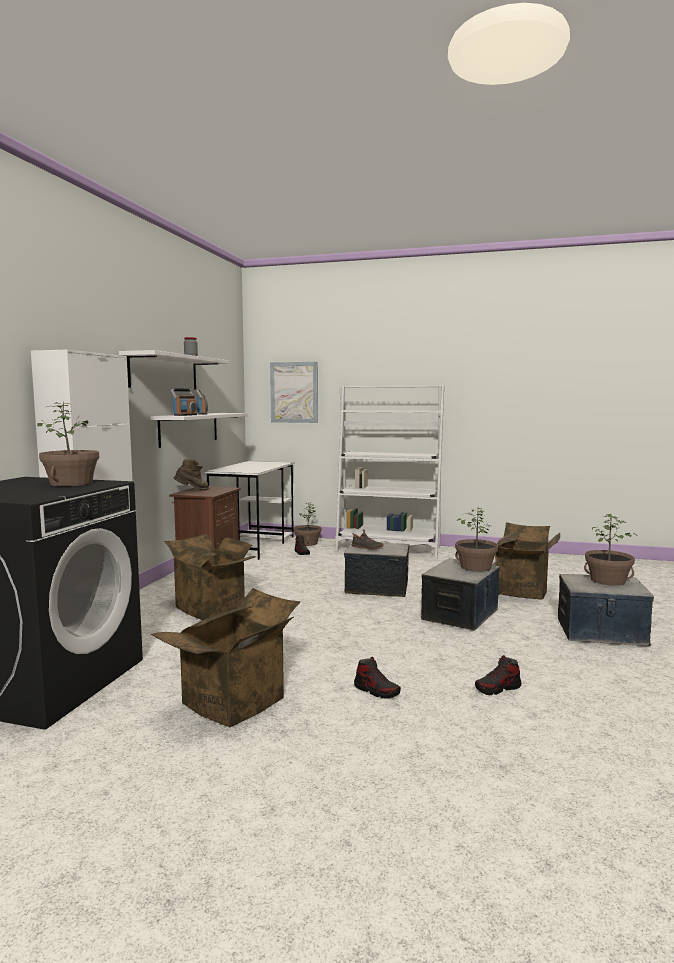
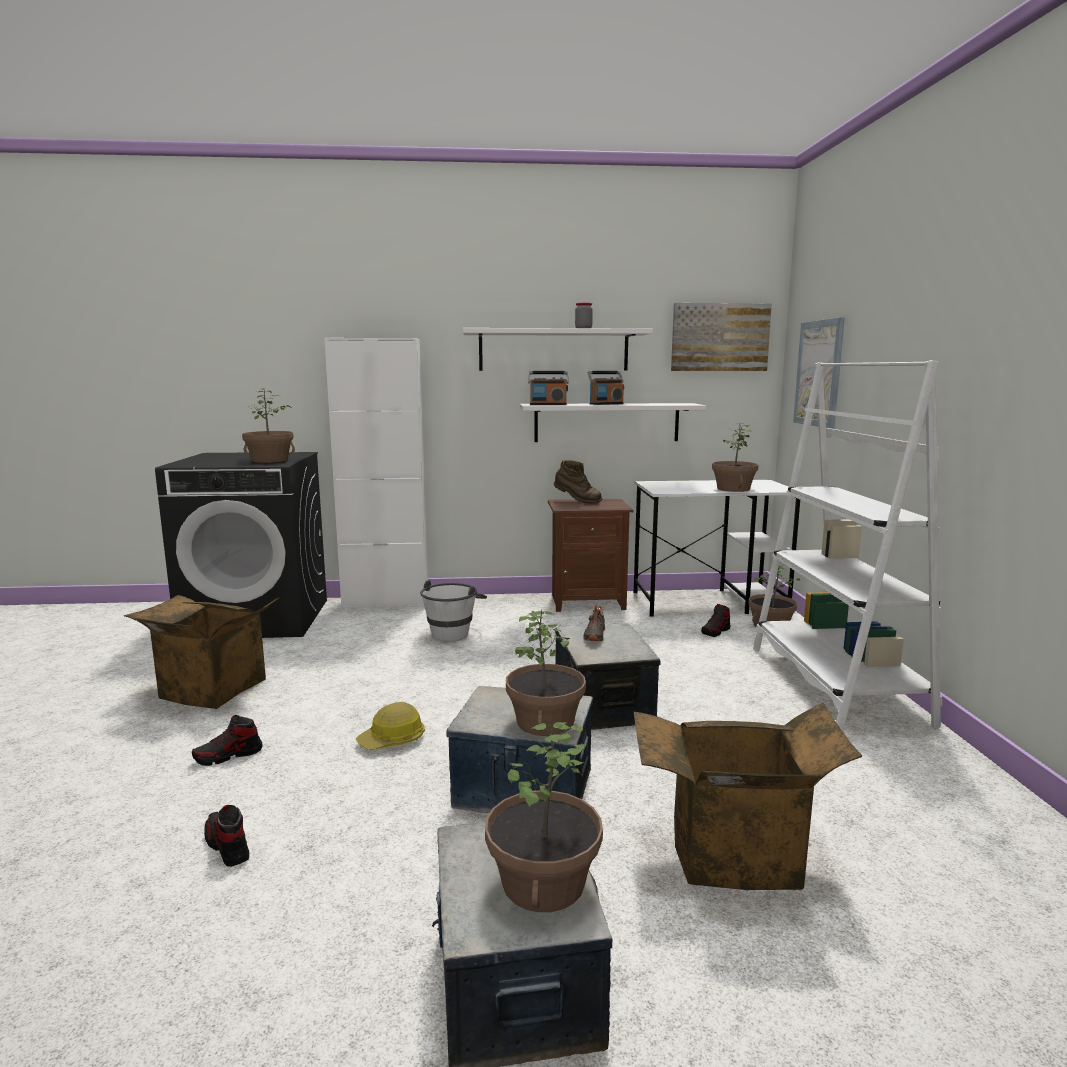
camera: 70 degrees right, 5 degrees up
cardboard box [164,534,257,620] -> white bucket [420,580,487,642]
shoe [354,657,401,699] -> shoe turned 45 degrees clockwise [192,715,262,766]
none -> hard hat [356,702,425,750]
none -> picture [671,303,772,371]
none -> potted plant [712,423,758,492]

